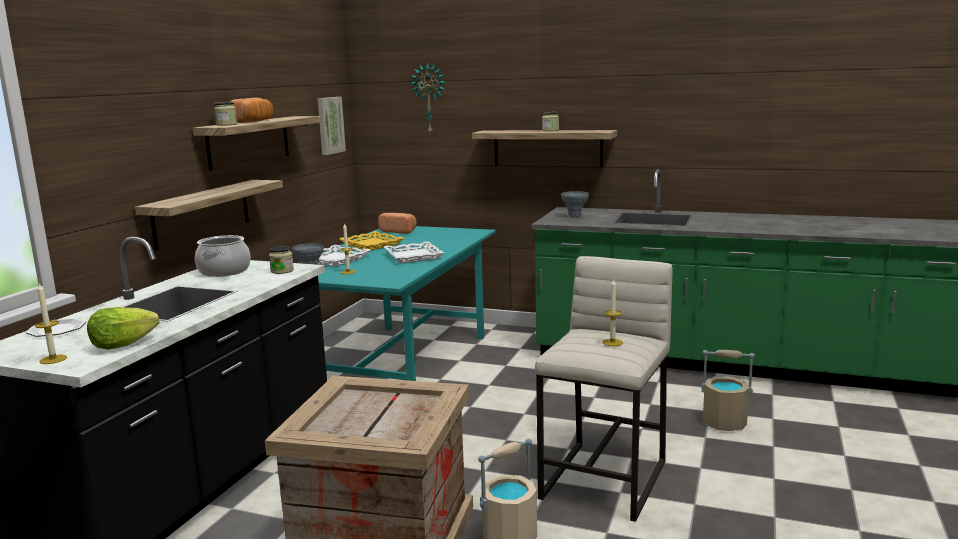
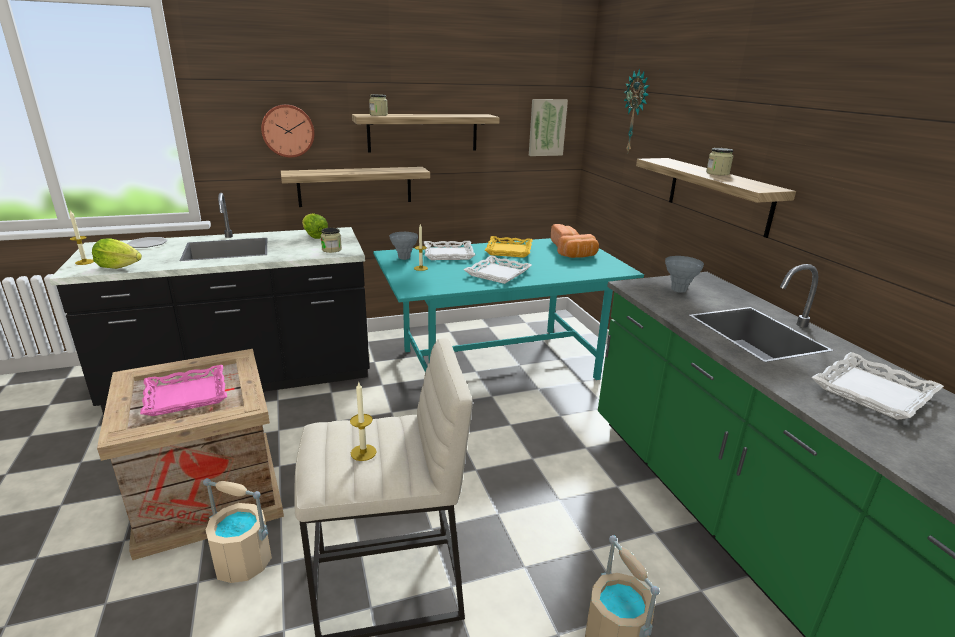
camera: 50 degrees right, 10 degrees up
cooking pot [195,235,251,277] -> lettuce [302,213,328,239]
bread [230,98,273,123] -> bread moved to [557,234,599,258]
none -> pink tray [140,365,227,416]
none -> wall clock [261,104,315,158]
none -> white tray [812,352,944,420]

